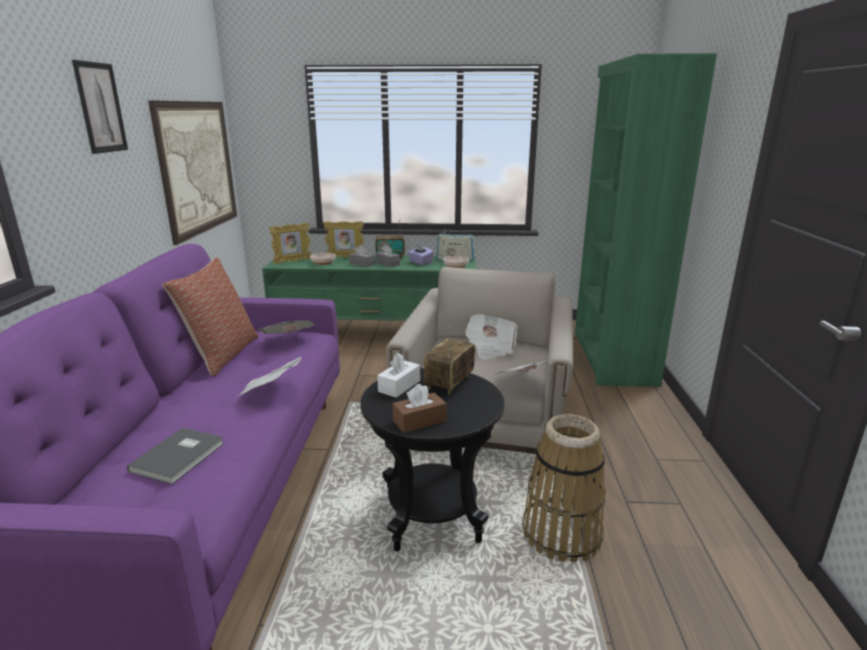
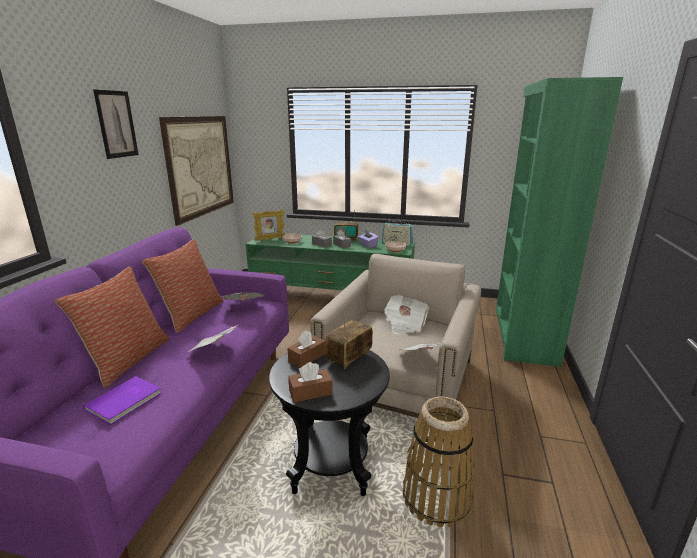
camera: 10 degrees right, 0 degrees up
grey book [127,428,224,484] -> purple book [83,376,162,425]
picture frame [324,221,365,258] -> none
white tissue box [377,353,420,398] -> brown tissue box [287,331,325,368]
none -> pillow [55,266,169,388]

